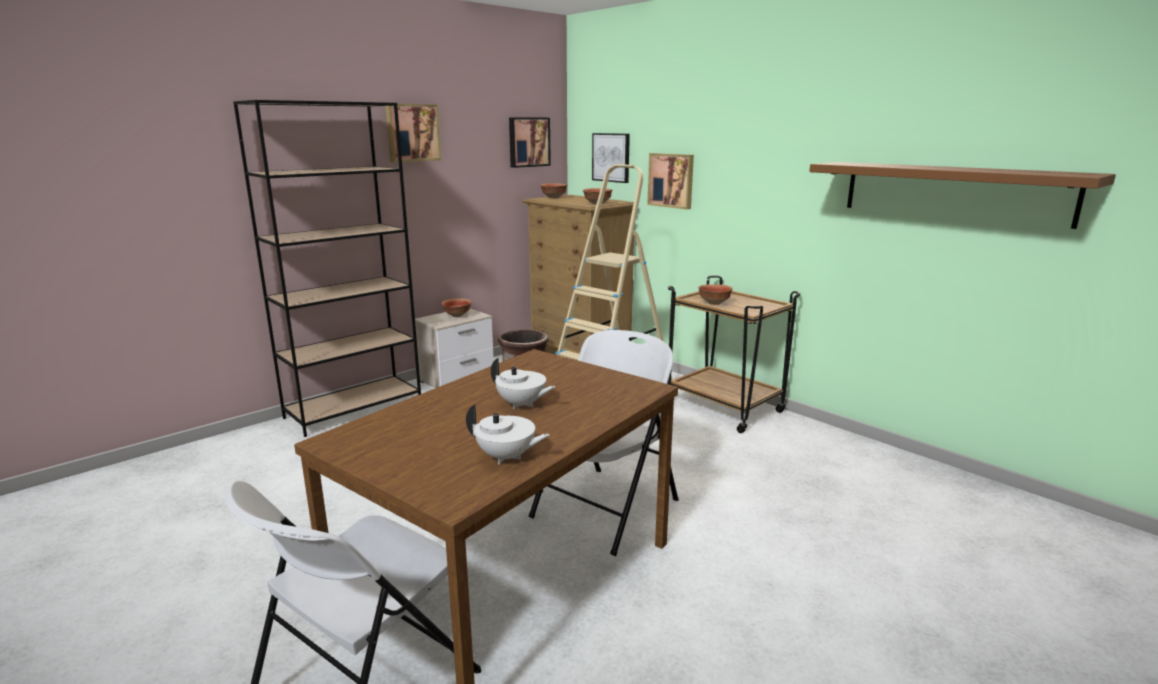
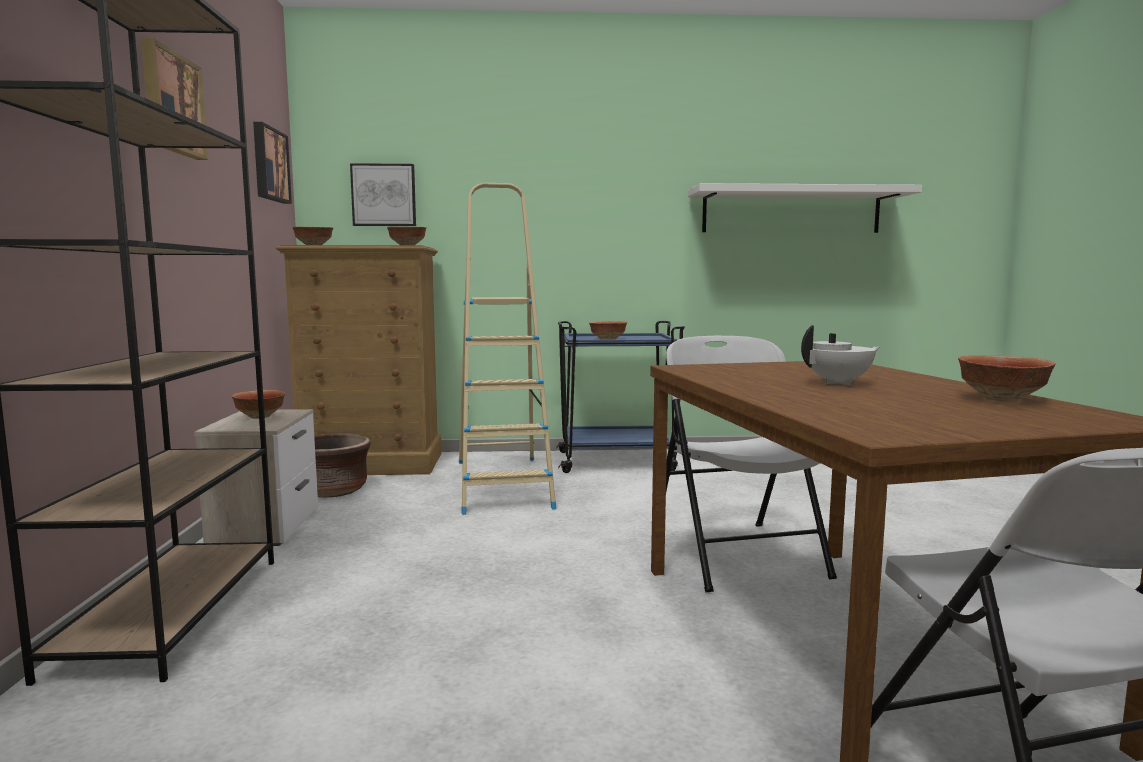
camera: 50 degrees left, 10 degrees down
white teapot [466,404,550,464] -> bowl [958,355,1056,402]
picture [647,153,694,209] -> none
brown cart [667,276,800,433] -> blue cart [556,321,685,473]
brown shelf [809,162,1116,229] -> white shelf [688,183,922,233]

